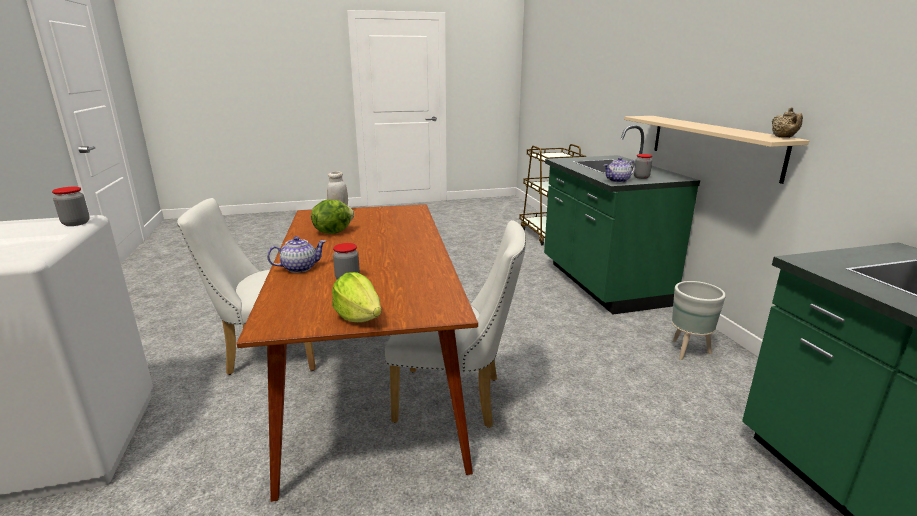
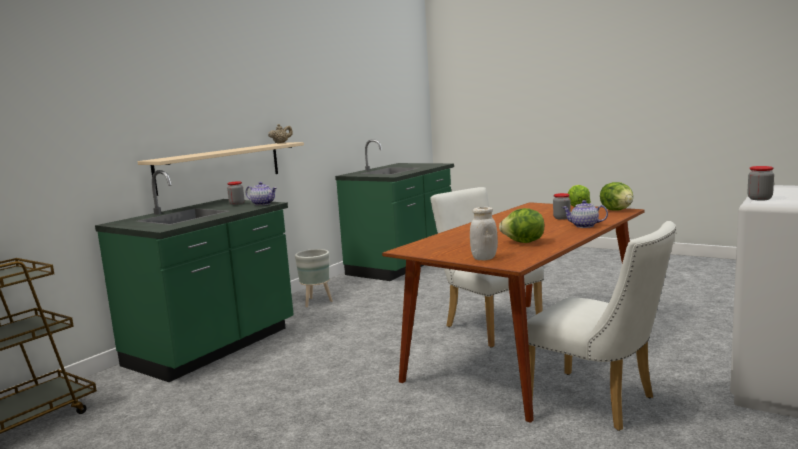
camera: 130 degrees left, 10 degrees down
none -> lettuce [600,182,633,211]

